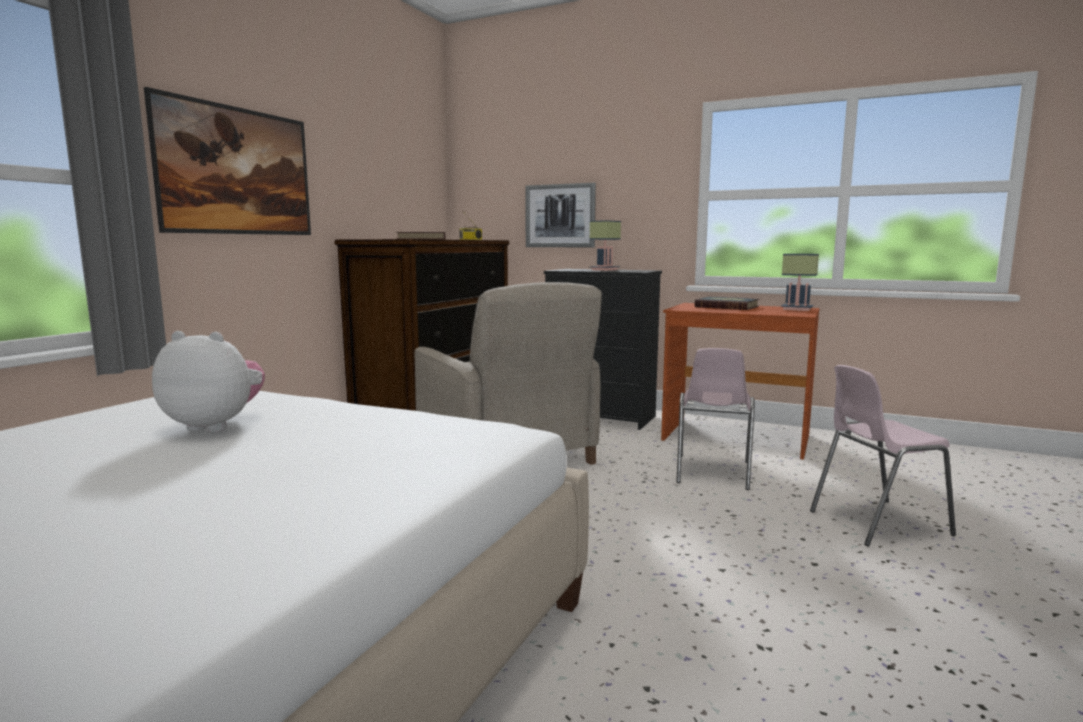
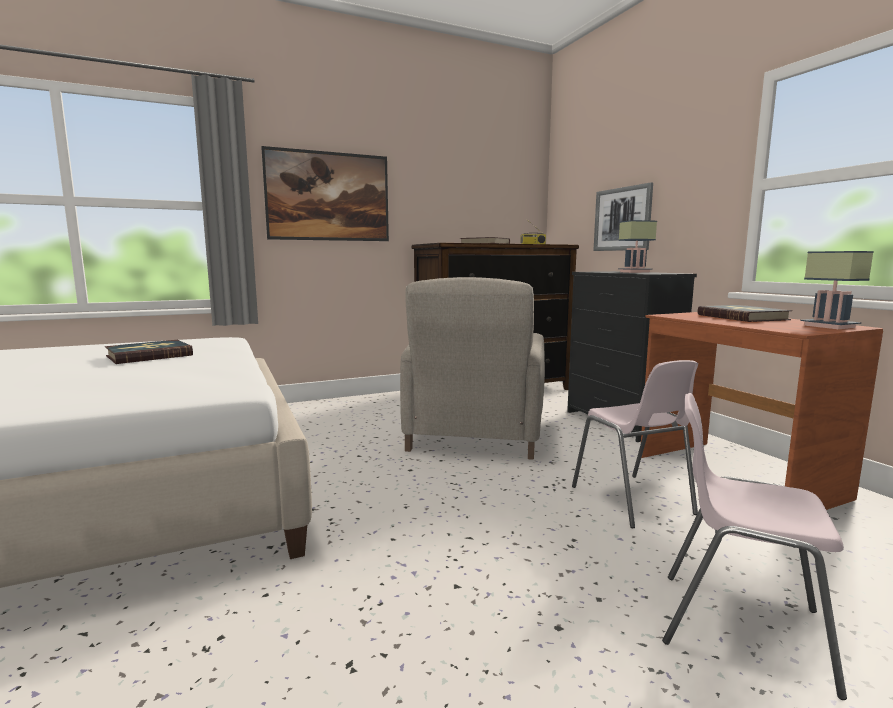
camera: 40 degrees right, 0 degrees up
plush toy [152,331,265,432] -> book [105,340,193,364]
pink chair [676,348,755,490] -> pink chair turned 75 degrees counterclockwise [572,360,698,528]

